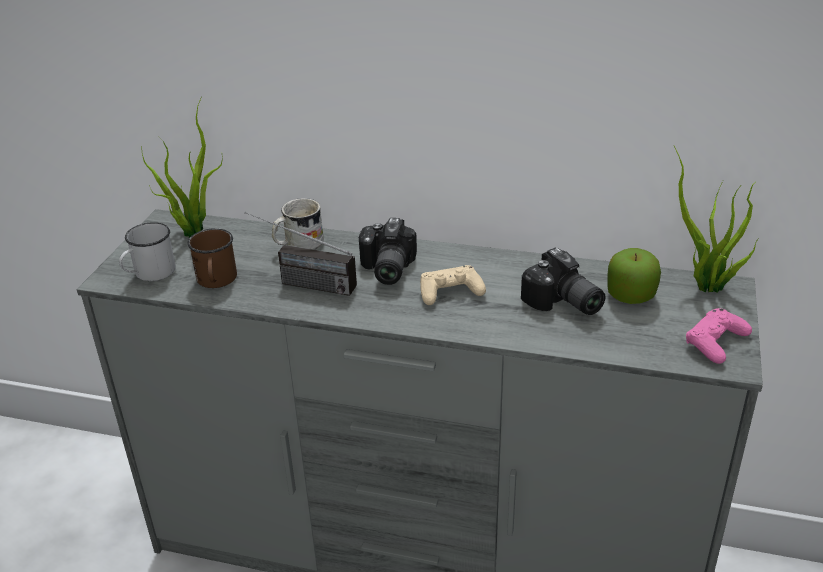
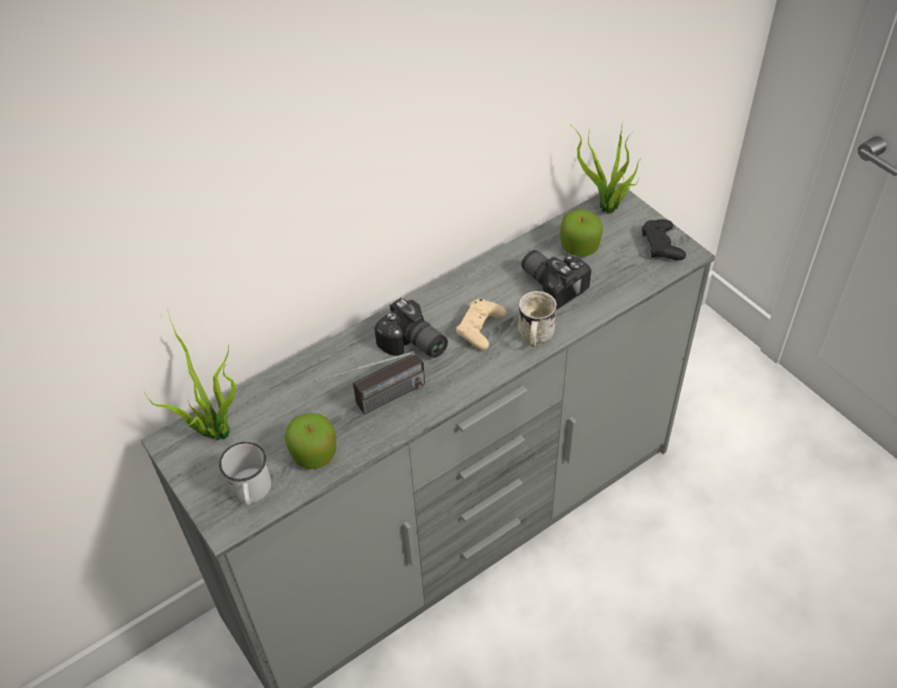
camera: 50 degrees left, 15 degrees up
brown mug [187,228,237,288] -> apple [284,413,336,469]
white mug [272,198,324,250] -> white mug moved to [518,291,557,347]
camera [521,247,605,315] -> camera turned 135 degrees counterclockwise [521,250,591,310]
pink game controller [686,308,752,364] -> black game controller [642,219,686,260]

